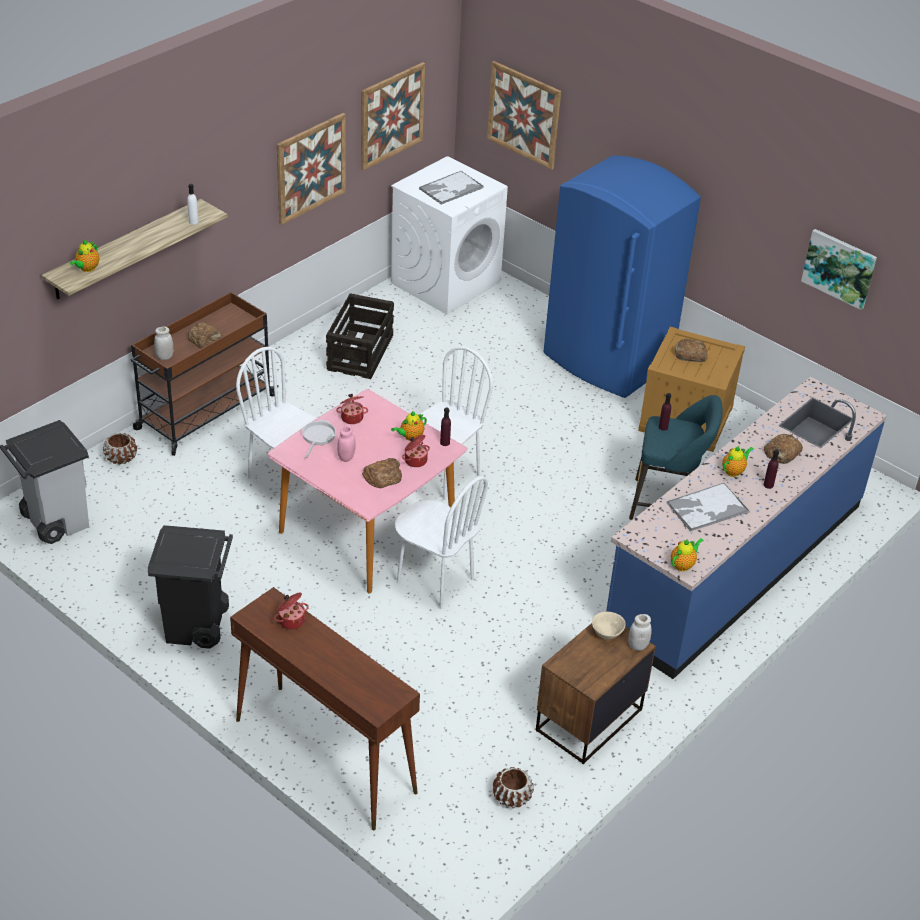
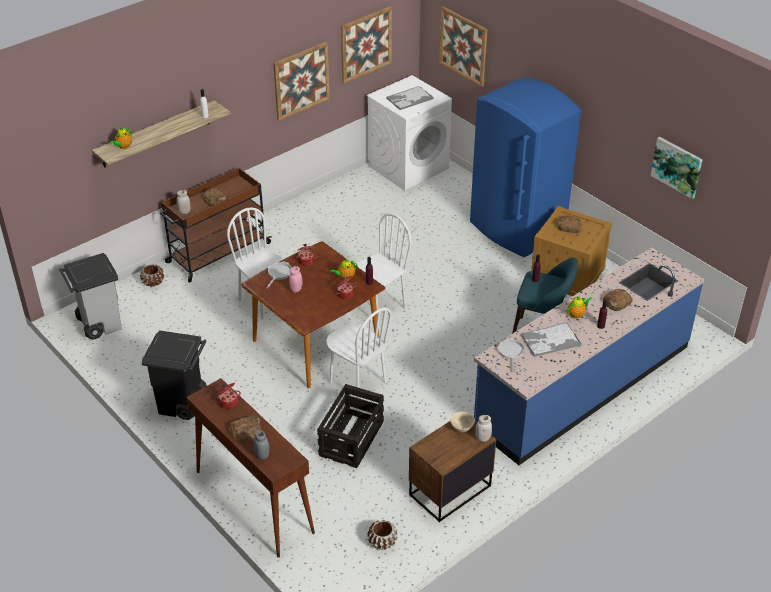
camera: 10 degrees right, 0 degrees up
pink dining table [267,389,468,593] -> brown dining table [241,241,385,388]
crate [326,293,394,379] -> crate moved to [317,384,384,468]
bread [362,458,402,488] -> bread moved to [228,416,261,442]
teapot [671,538,704,571] -> none
none -> grey jar [253,430,270,459]
none -> frying pan [497,338,525,372]

